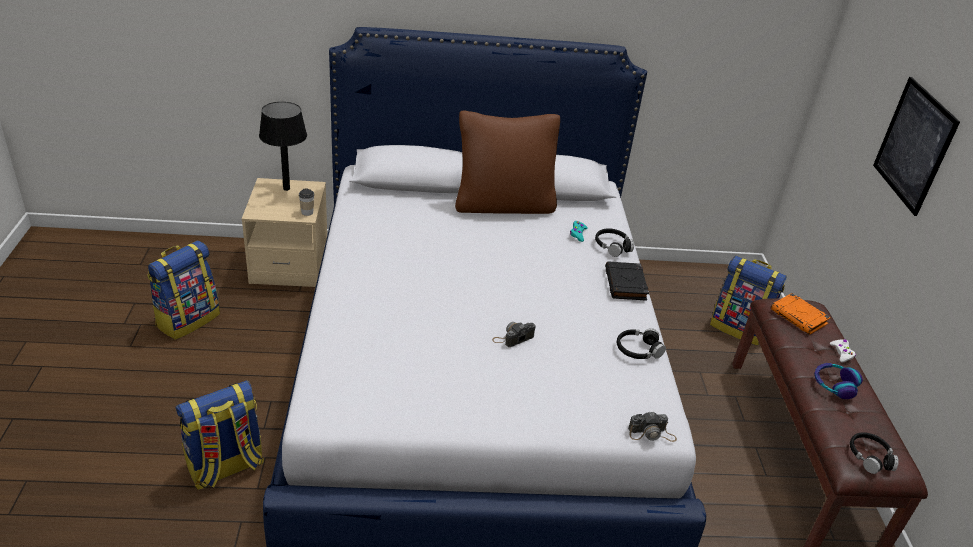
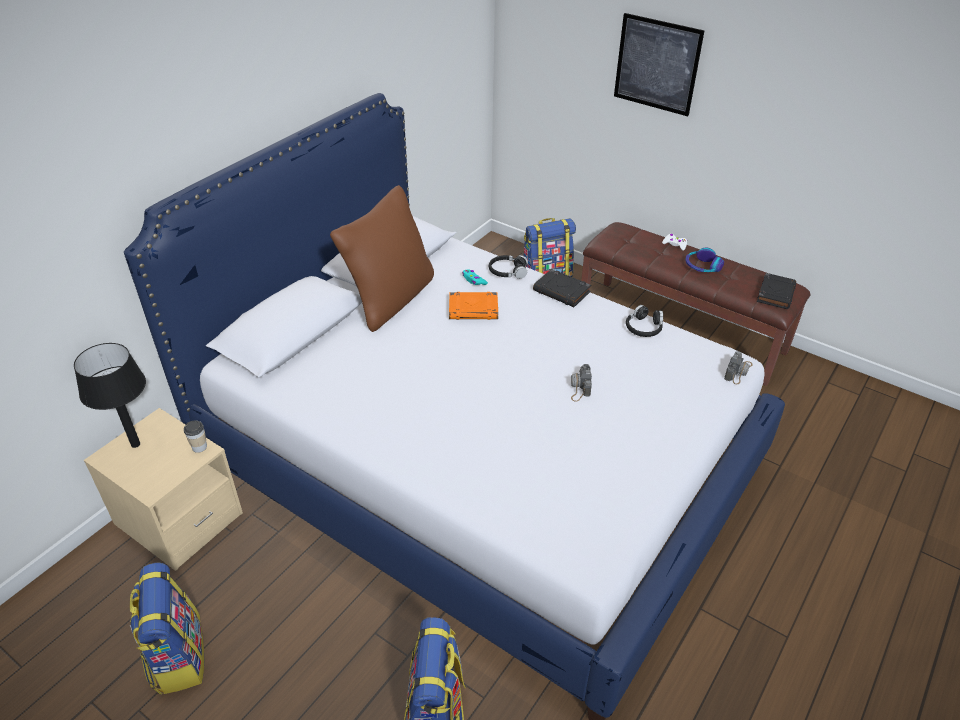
camera: 50 degrees left, 5 degrees up
orange book [771,293,831,335] -> orange book moved to [449,292,498,320]
black headphones [850,432,899,474] -> black book [757,273,796,309]

